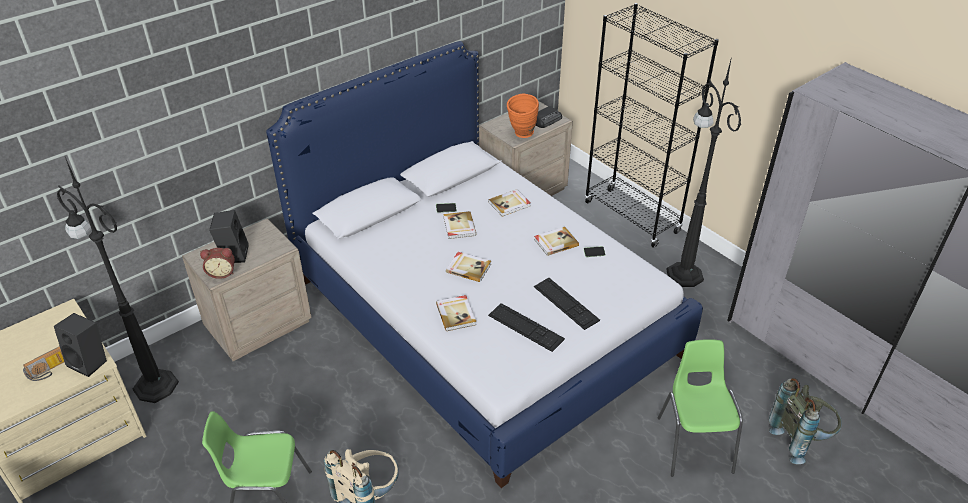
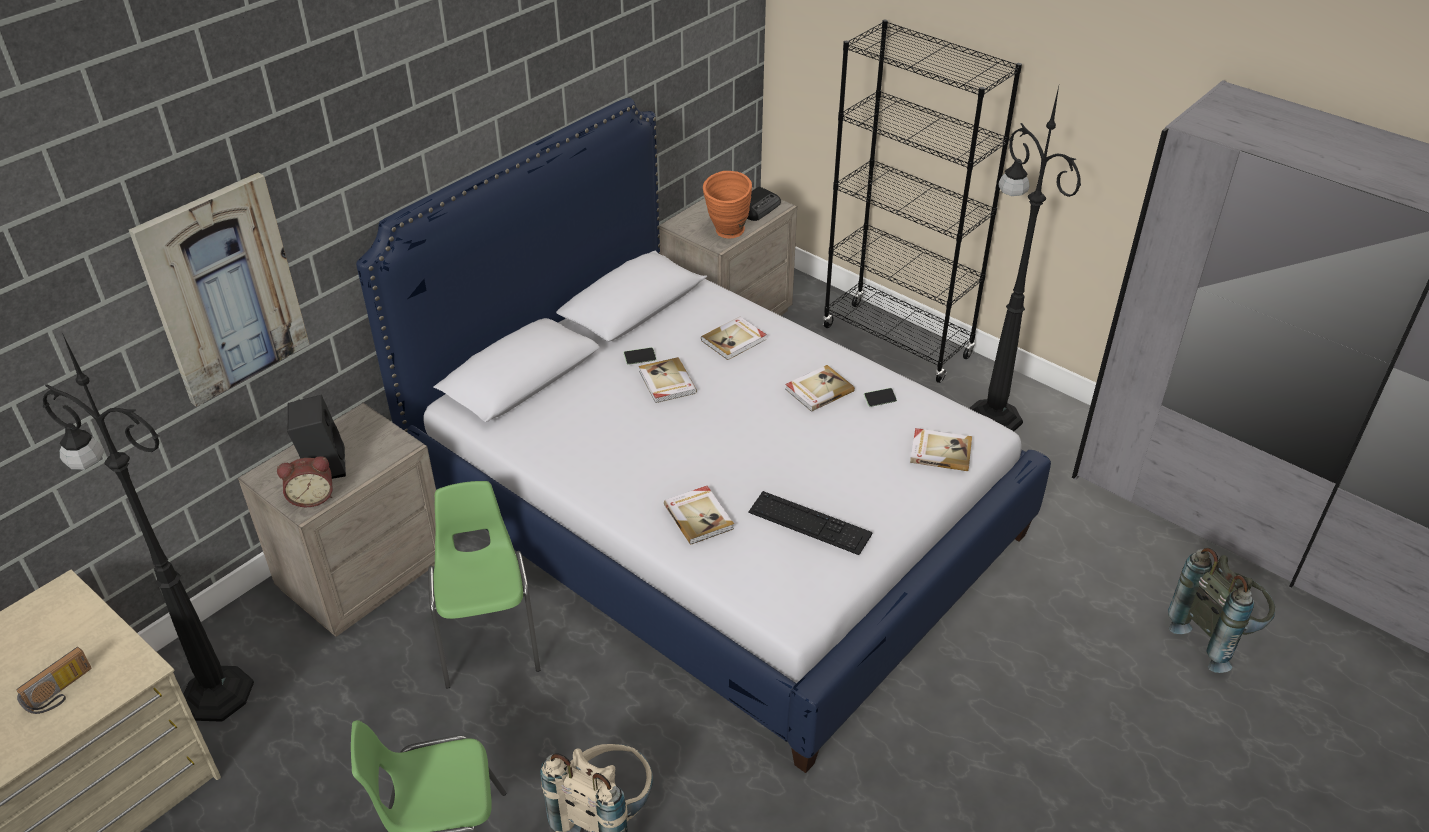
camera: 10 degrees left, 0 degrees up
black speaker [54,313,107,377] -> none
book [446,252,491,282] -> book moved to [910,428,972,471]
keyboard [534,278,600,330] -> none
green chair [657,339,743,477] -> green chair moved to [428,481,541,689]
none -> picture [129,172,310,407]

